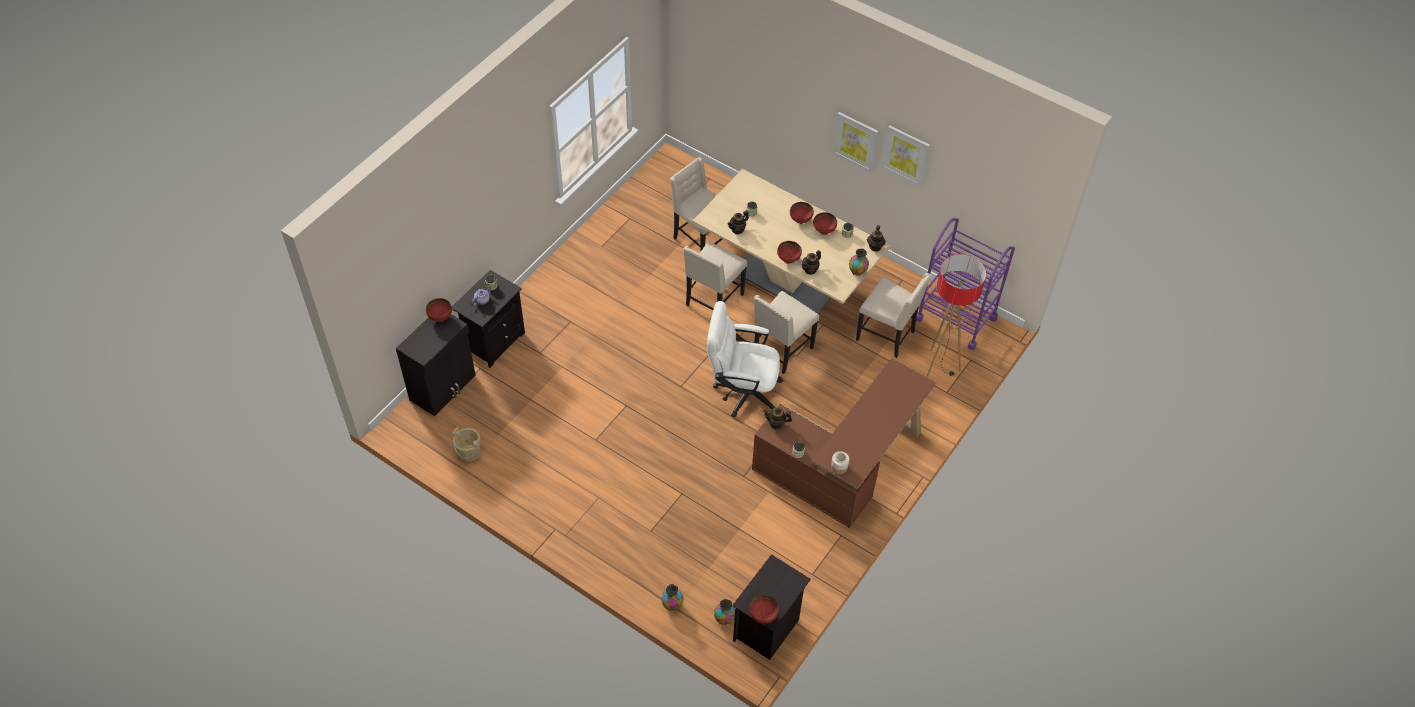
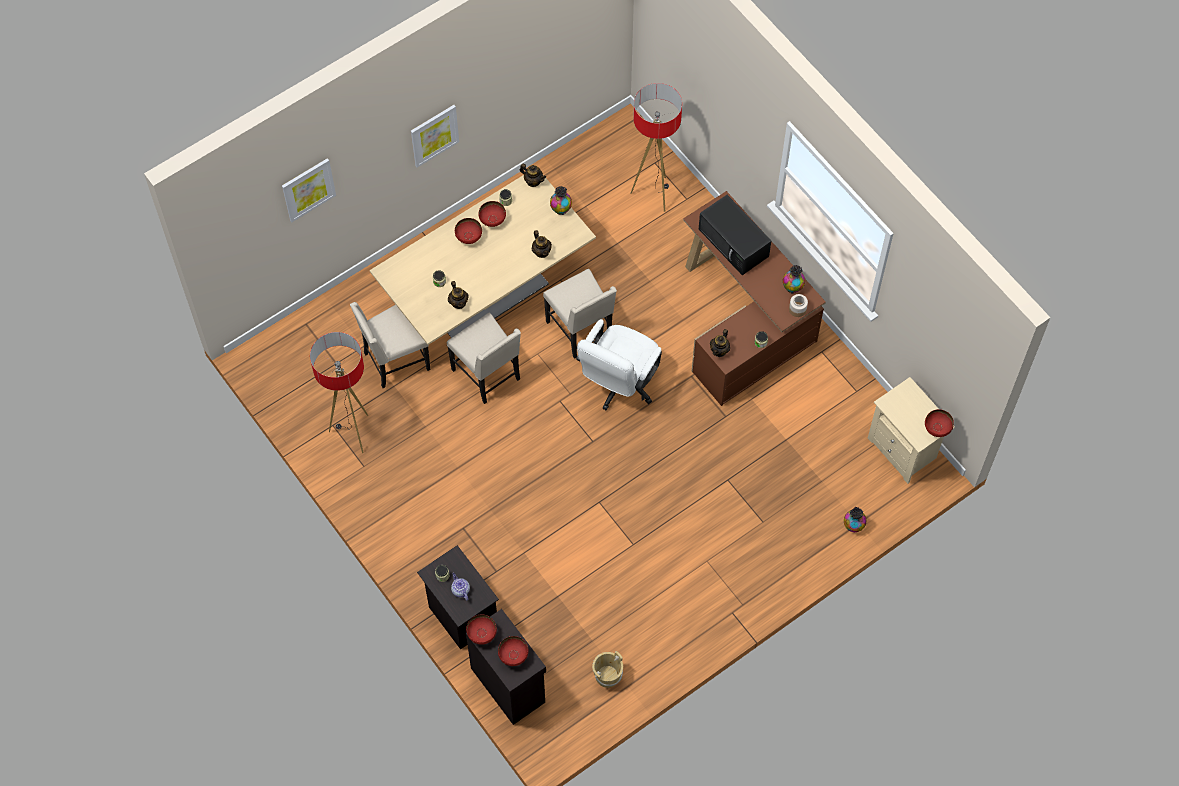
camera: 70 degrees left, 10 degrees up
vase [714,599,735,625] -> vase moved to [783,265,805,294]
black nightstand [732,554,811,660] -> beige nightstand [868,377,955,484]
red bowl [777,241,802,264] -> red bowl moved to [498,636,529,666]
beige chair [856,273,931,358] -> none
picture [881,125,930,186] -> picture moved to [282,158,336,222]
purple cart [916,218,1015,350] -> none
none -> floor lamp [310,332,368,453]
none -> black microwave [699,195,771,275]

